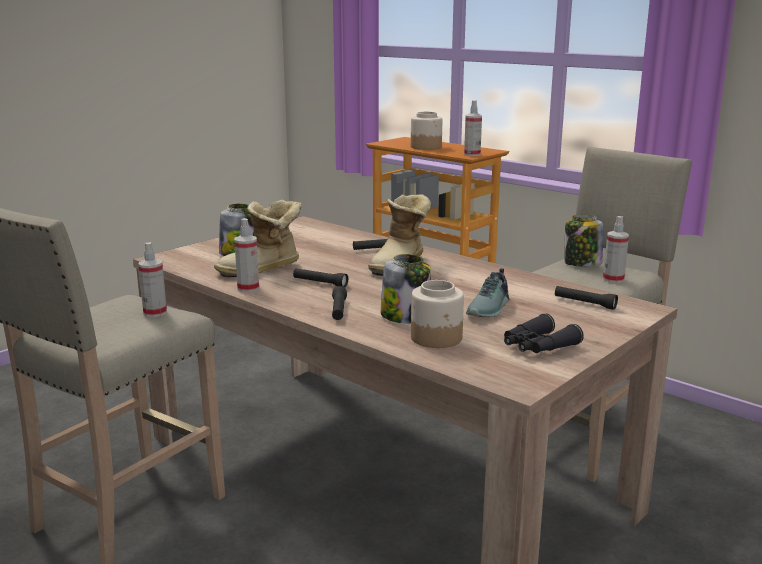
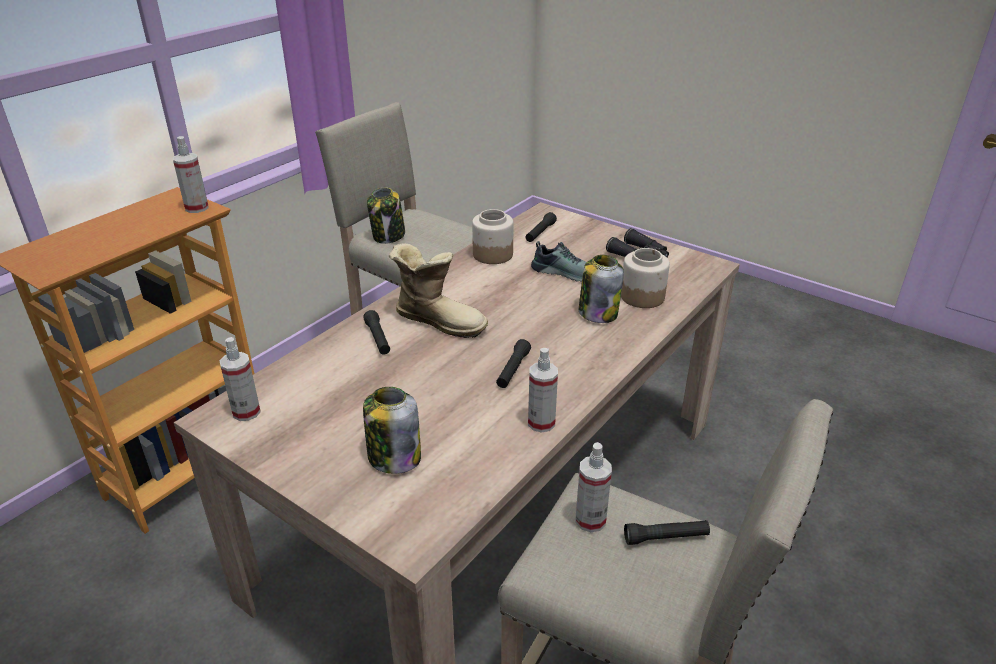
camera: 95 degrees left, 15 degrees up
boot [214,200,302,278] -> none
black flashlight [332,286,347,320] -> black flashlight moved to [624,520,710,545]
jar [411,112,442,150] -> jar moved to [472,209,514,264]
spray bottle [603,216,629,283] -> spray bottle moved to [220,337,261,421]

